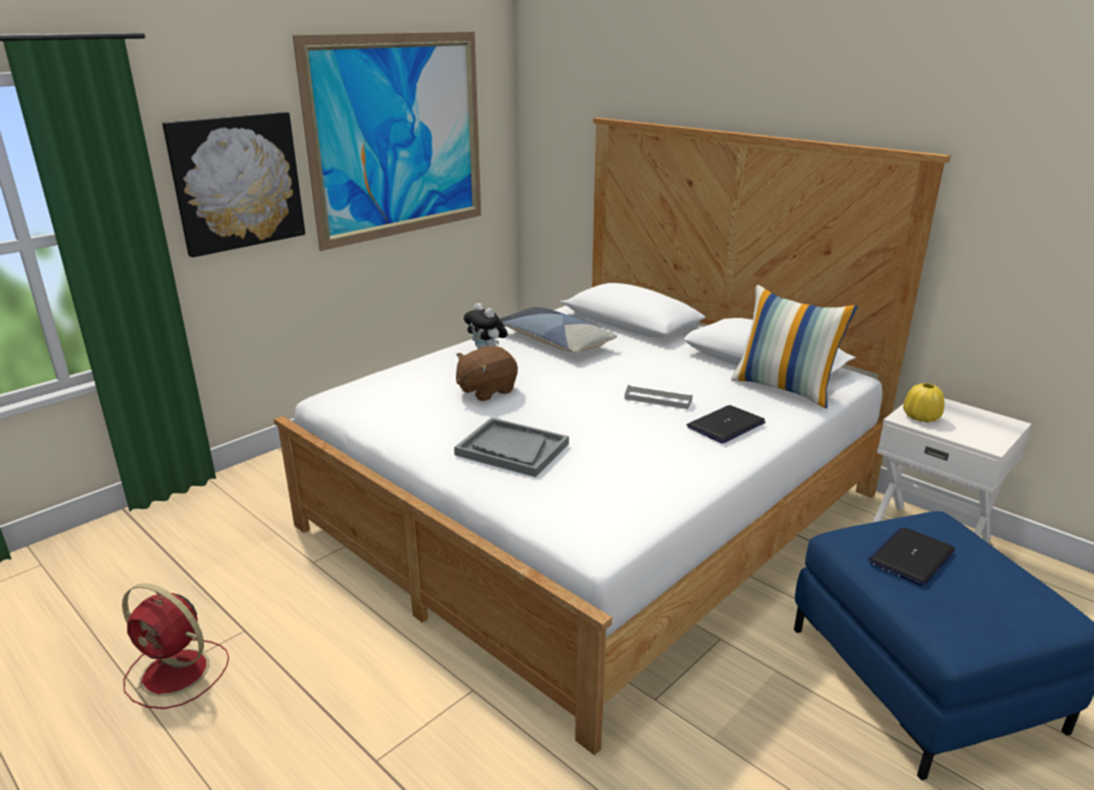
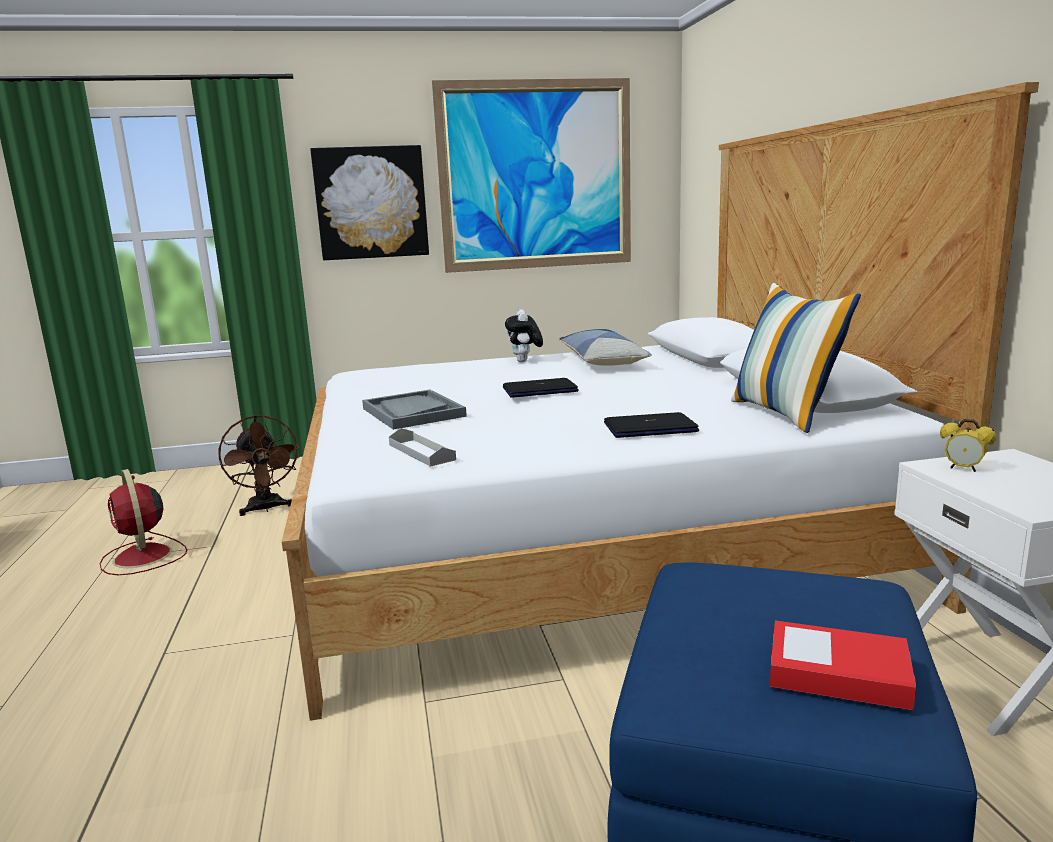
camera: 35 degrees right, 10 degrees down
brown plush toy [456,346,518,401] -> none
grey tray [625,385,693,409] -> grey tray moved to [389,428,456,467]
laptop [868,527,955,586] -> laptop moved to [503,378,579,398]
yellow vase [903,383,944,422] -> alarm clock [940,419,996,472]
none -> brown fan [218,415,299,516]
none -> book [770,620,916,711]

